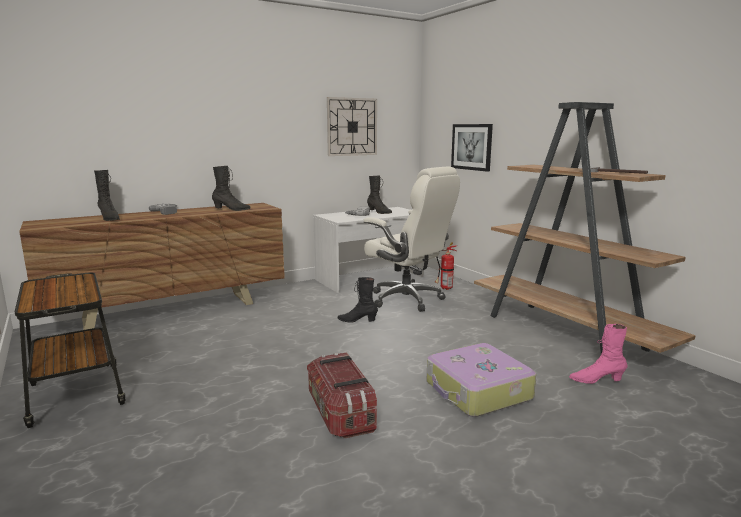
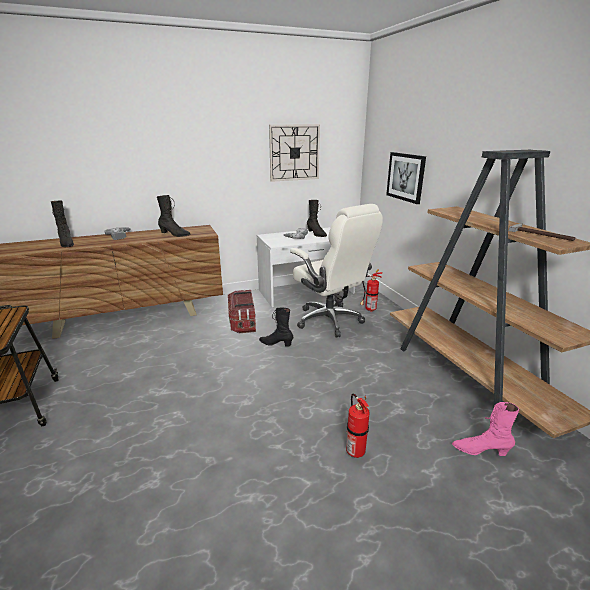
camera: 10 degrees right, 10 degrees up
storage box [307,352,377,438] -> storage box moved to [228,290,256,333]
suitcase [426,343,536,417] -> fire extinguisher [346,394,370,458]

